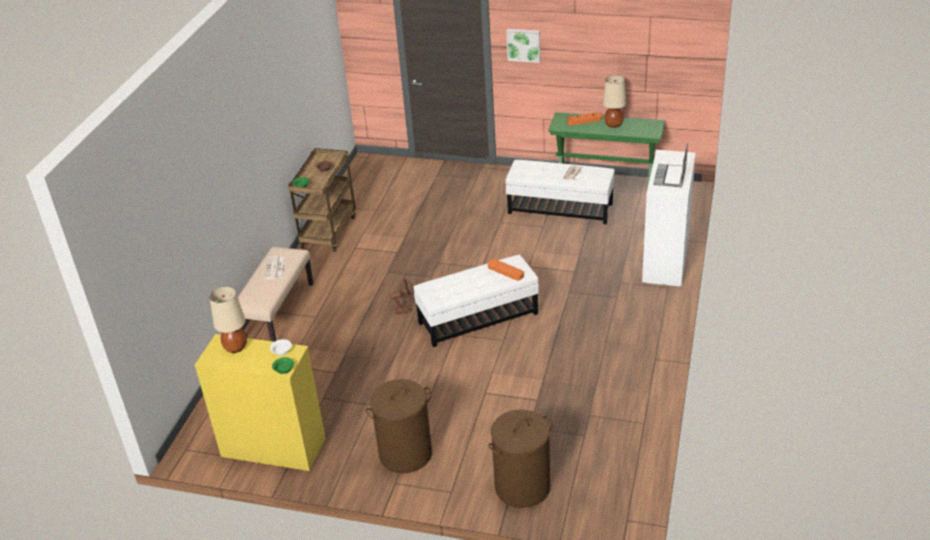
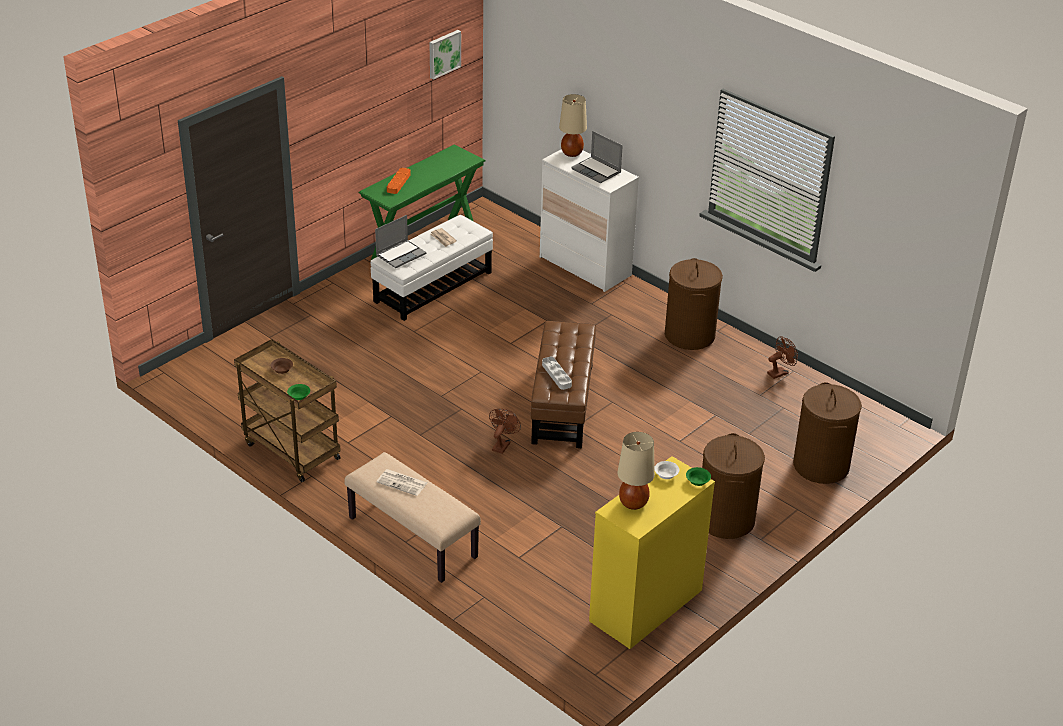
camera: 65 degrees left, 0 degrees up
white ottoman [413,255,539,347] -> brown ottoman [531,321,596,448]
orange tray [488,259,524,281] -> none
picture [506,29,540,63] -> picture moved to [429,30,461,80]
beige table lamp [603,75,626,128] -> beige table lamp moved to [559,94,587,157]
none -> laptop [375,215,426,268]
none -> grey tray [542,357,572,390]
none -> brown laundry basket [665,258,723,350]
none -> brown fan [767,336,798,379]

